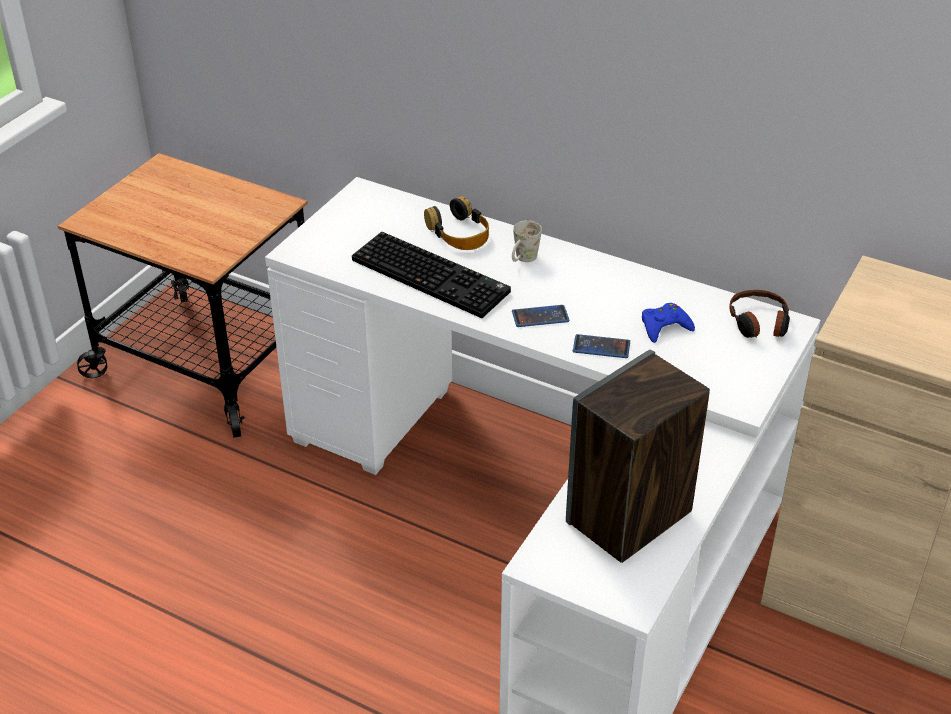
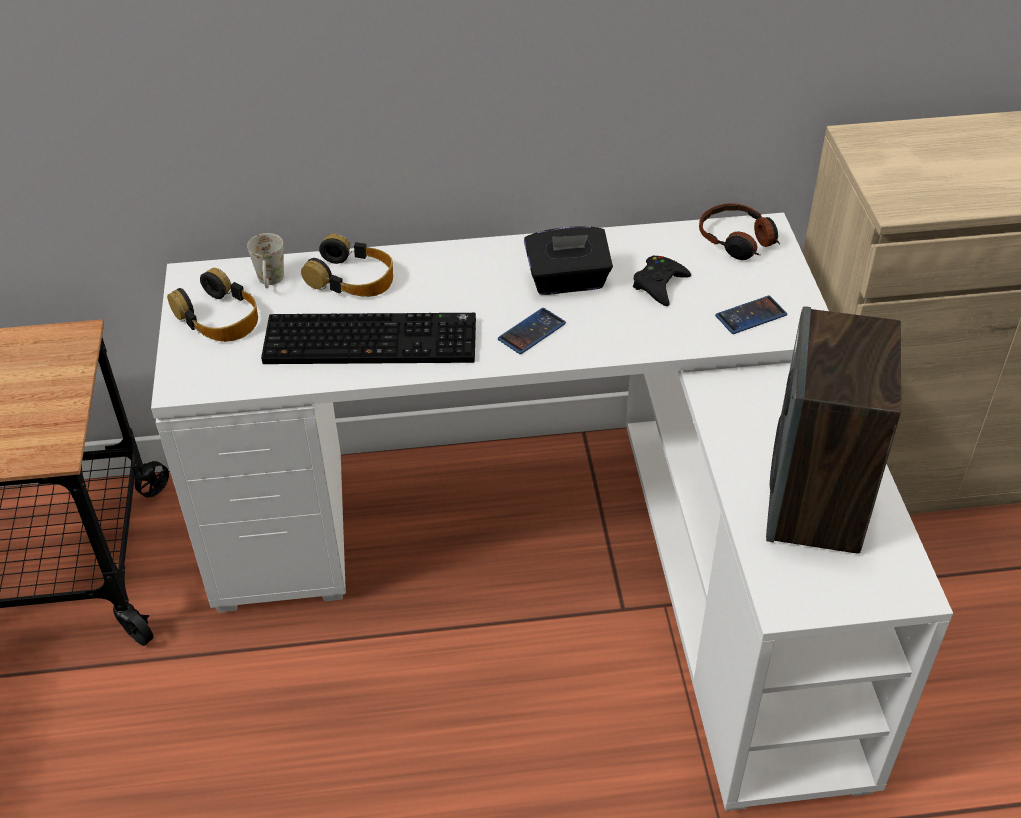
camera: 35 degrees left, 5 degrees up
white mug [512,220,542,262] -> white mug moved to [247,233,284,288]
phone [573,334,630,358] -> phone moved to [715,296,787,334]
blue game controller [642,303,695,343] -> black game controller [633,256,691,306]
none -> headphones [167,268,258,342]
none -> black tissue box [524,226,613,295]

